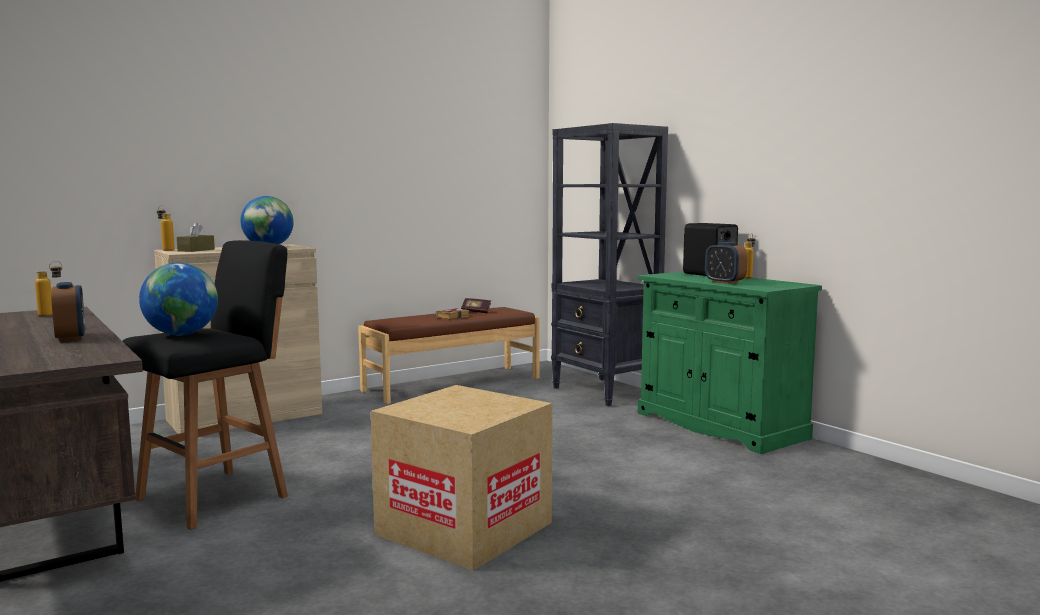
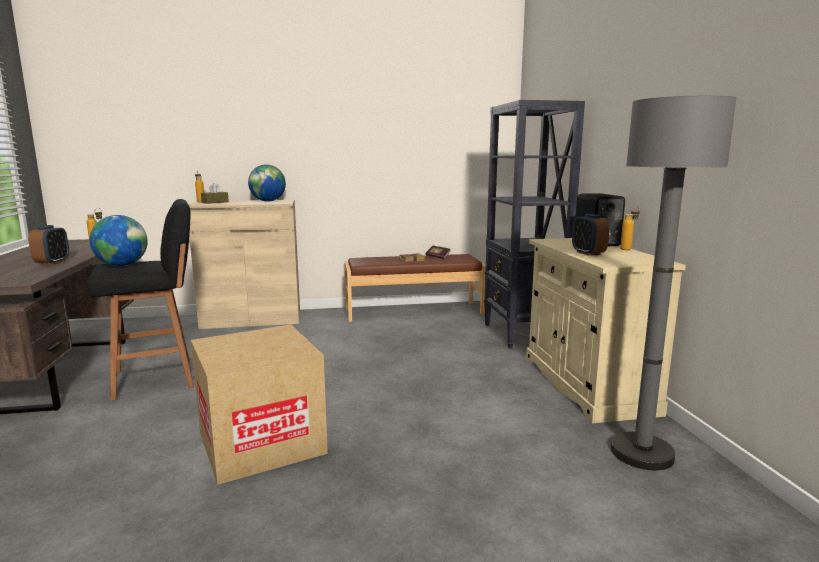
camera: 25 degrees right, 5 degrees up
green cabinet [637,271,822,454] -> beige cabinet [526,238,686,423]
none -> grey floor lamp [611,95,736,470]

